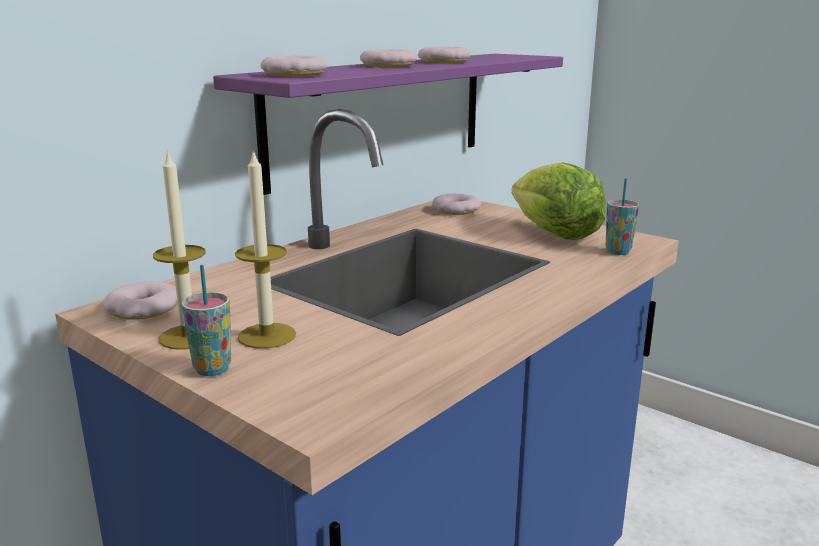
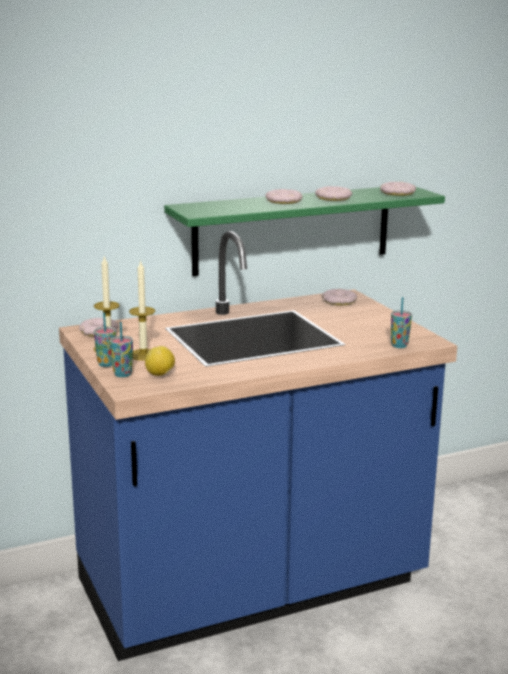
camera: 25 degrees right, 0 degrees up
purple shelf [213,54,563,195] -> green shelf [164,187,445,276]
donut [260,55,327,77] -> donut moved to [380,182,416,196]
lettuce [512,162,605,240] -> none
none -> cup [110,322,133,377]
none -> lemon [145,346,175,376]

